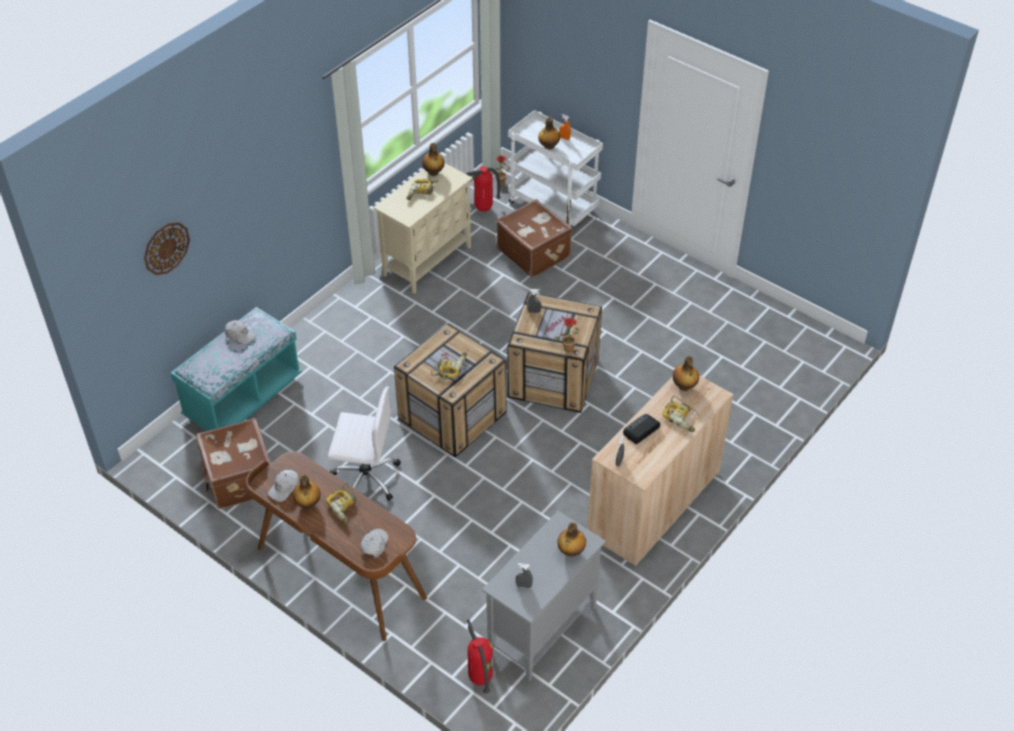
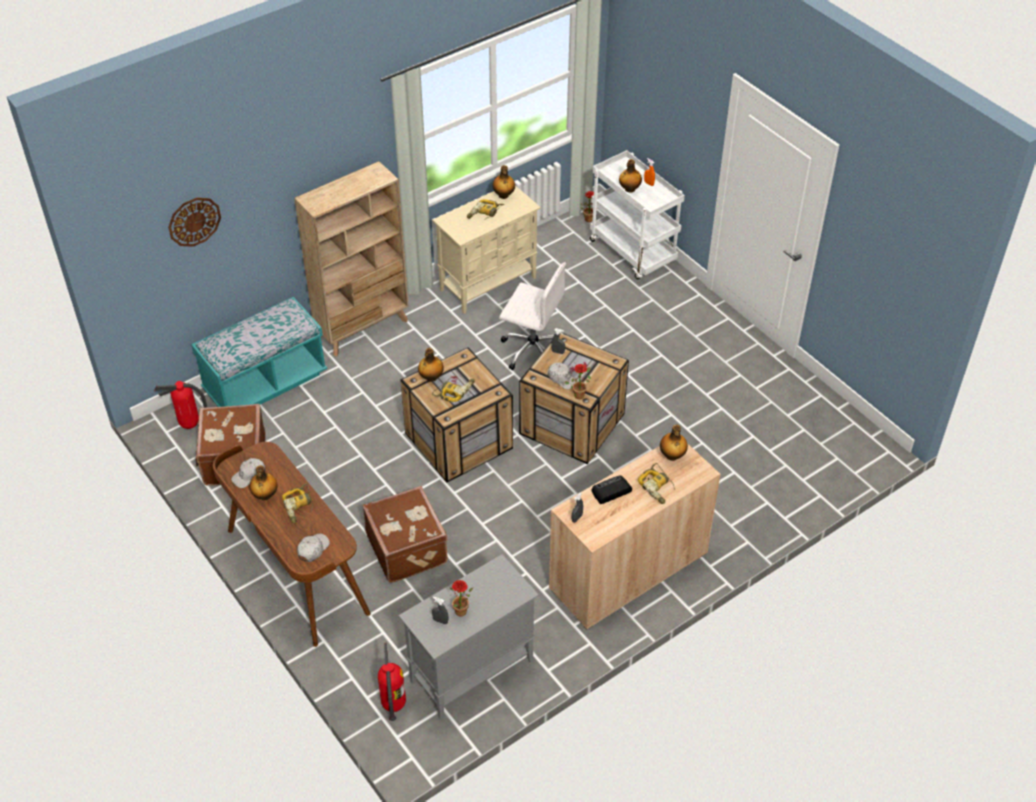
camera: 15 degrees right, 0 degrees up
white cap [224,320,256,344] -> white cap moved to [548,363,579,390]
white office chair [328,386,401,501] -> white office chair moved to [499,262,566,370]
fire extinguisher [466,166,501,211] -> fire extinguisher moved to [155,381,207,429]
brown suitcase [497,199,573,278] -> brown suitcase moved to [363,486,448,583]
bottle [557,522,586,557] -> bottle moved to [418,348,444,382]
none -> beige bookcase [294,161,409,357]
none -> potted plant [450,580,473,617]

